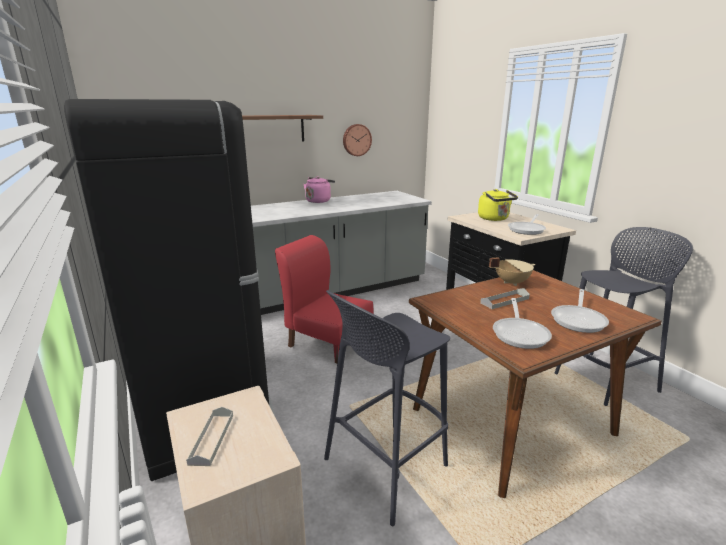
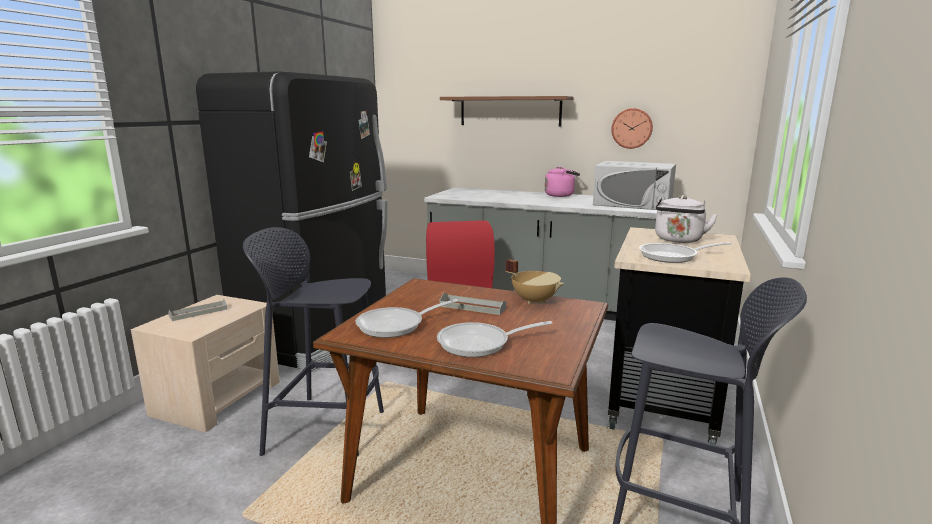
camera: 50 degrees right, 5 degrees down
yellow kettle [478,189,518,221] -> white kettle [655,195,718,243]
none -> white microwave [593,161,676,210]

